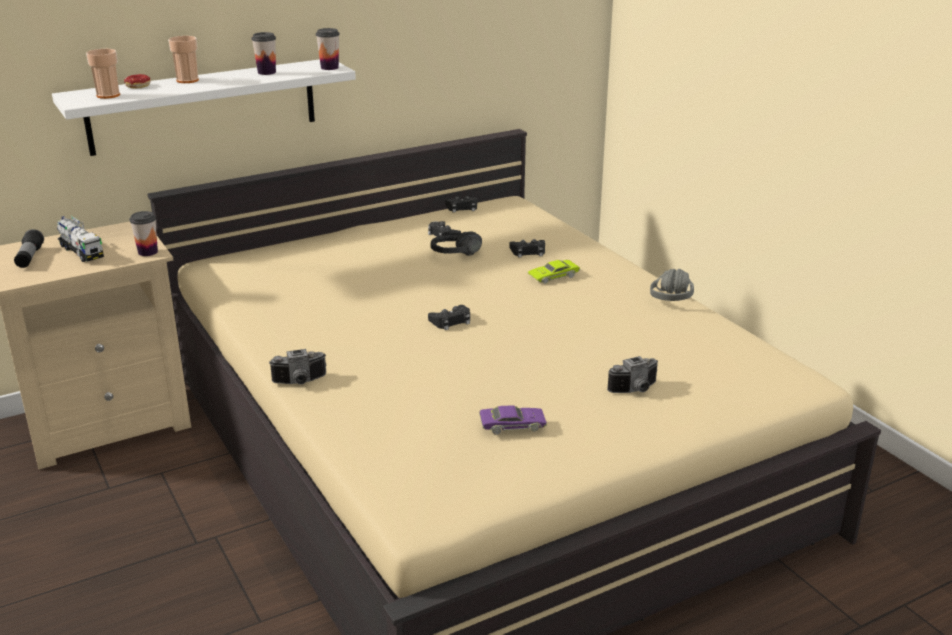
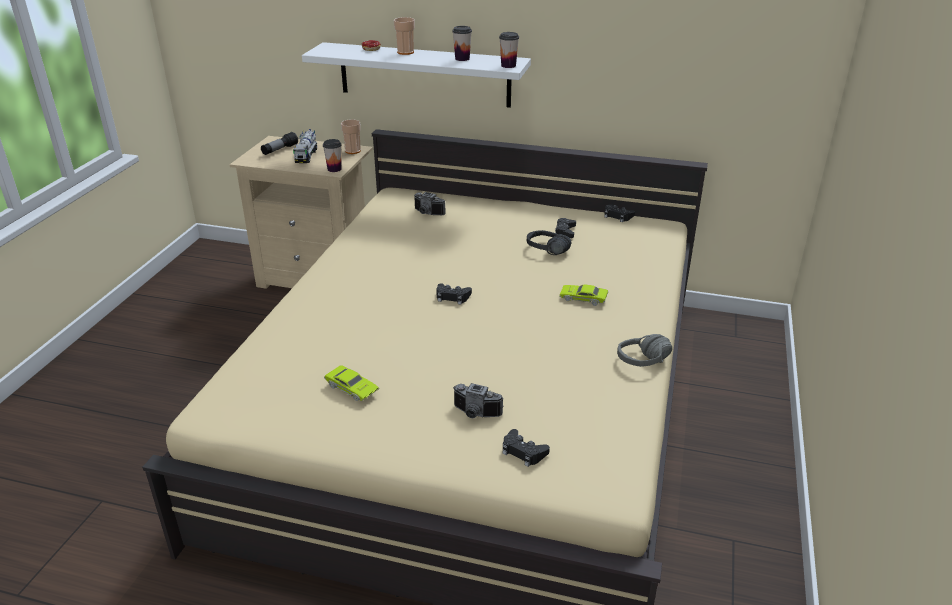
camera: 45 degrees right, 5 degrees up
cup [86,49,120,99] -> cup moved to [341,119,361,154]
camera [269,349,326,385] -> camera moved to [414,192,446,215]
purple toy car [479,405,547,435] -> green toy car [324,365,379,401]
black game controller [510,239,545,257] -> black game controller moved to [502,429,550,467]

